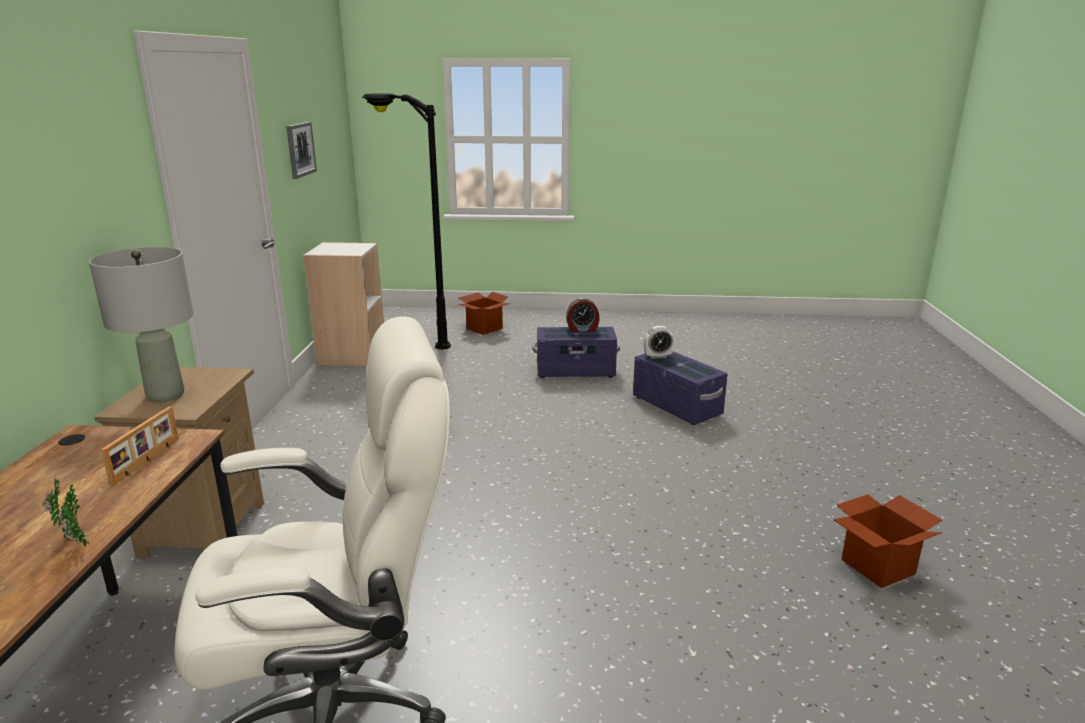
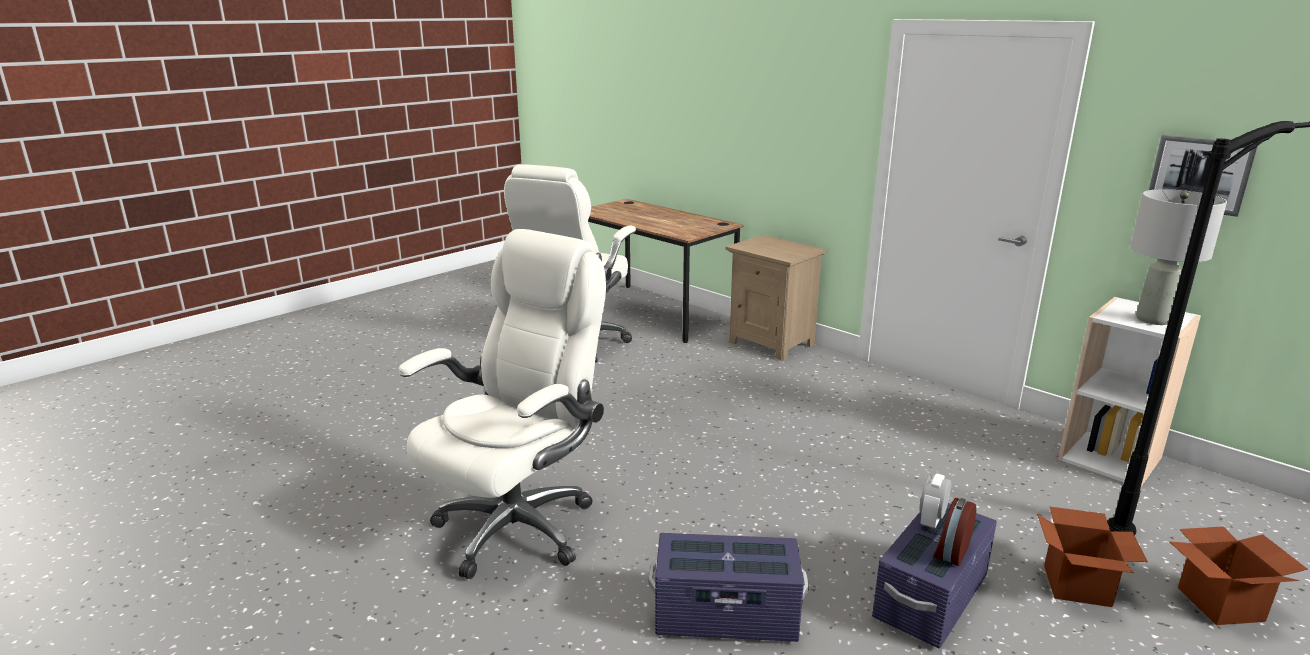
camera: 130 degrees right, 0 degrees up
potted plant [42,475,90,547] -> none
grey table lamp [89,247,194,402] -> grey table lamp moved to [1130,189,1227,325]
picture frame [101,406,179,485] -> none
alarm clock [644,326,674,359] -> alarm clock moved to [919,473,951,529]
cardboard box [833,494,943,588] -> cardboard box moved to [1037,507,1148,607]
none -> white office chair [399,229,606,579]

